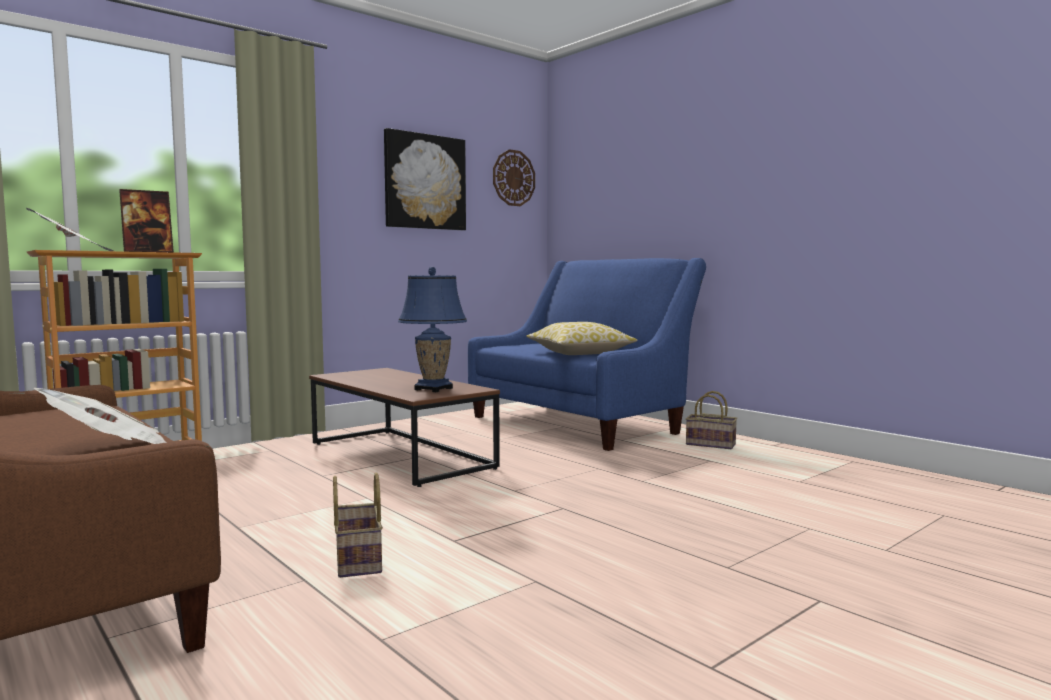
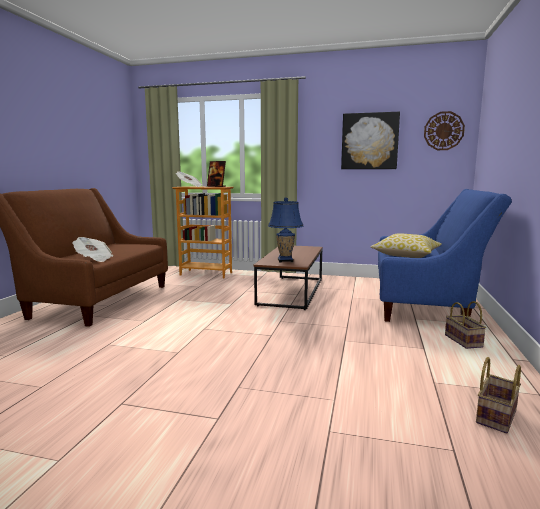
camera: 55 degrees right, 5 degrees up
basket [333,473,383,578] -> basket moved to [476,357,521,434]

